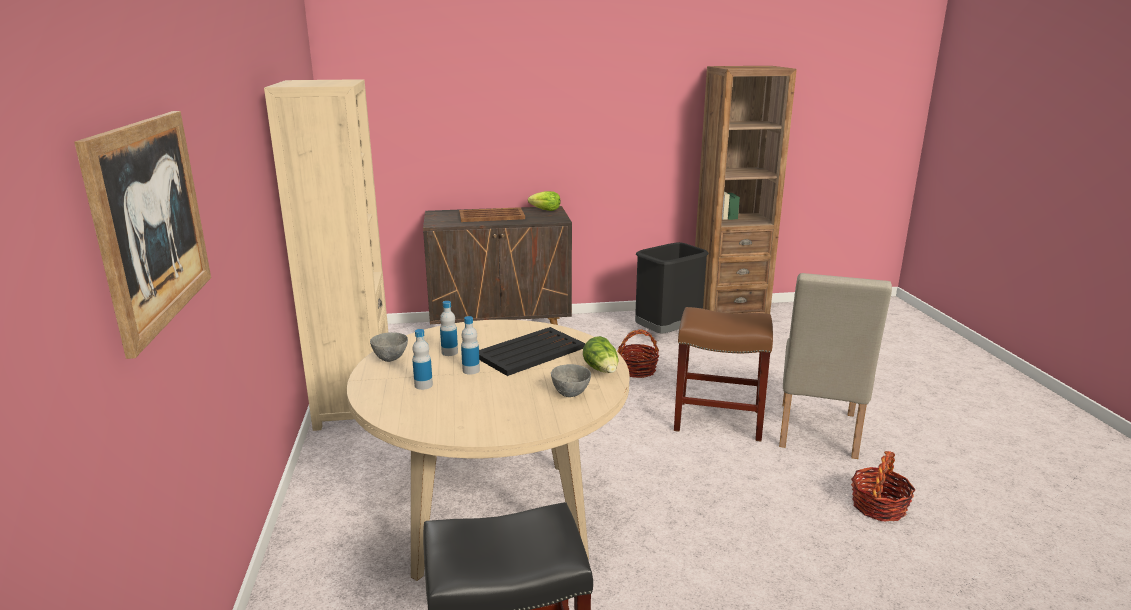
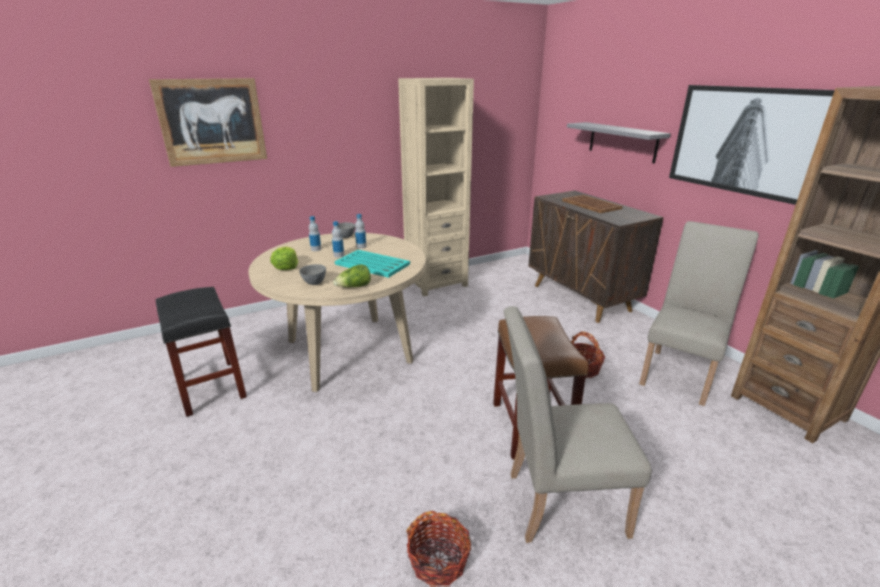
camera: 70 degrees right, 5 degrees up
black tray [479,327,585,376] -> turquoise tray [335,250,410,278]
lettuce [528,191,560,211] -> lettuce moved to [270,246,298,270]
black trash can [635,242,709,334] -> beige chair [639,221,759,406]
none -> grey shelf [567,122,671,163]
none -> picture [669,85,835,205]

